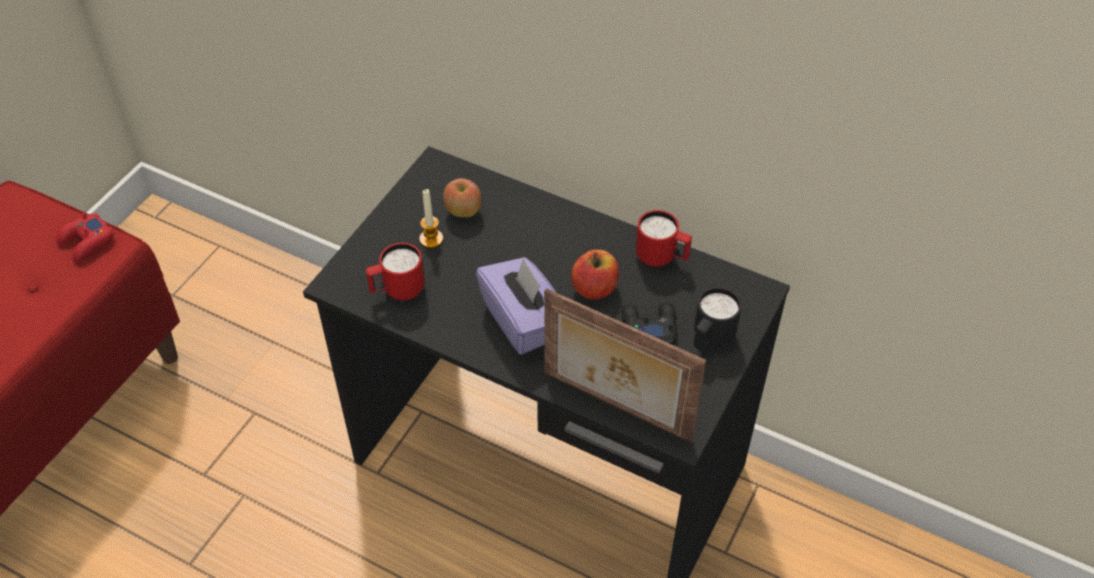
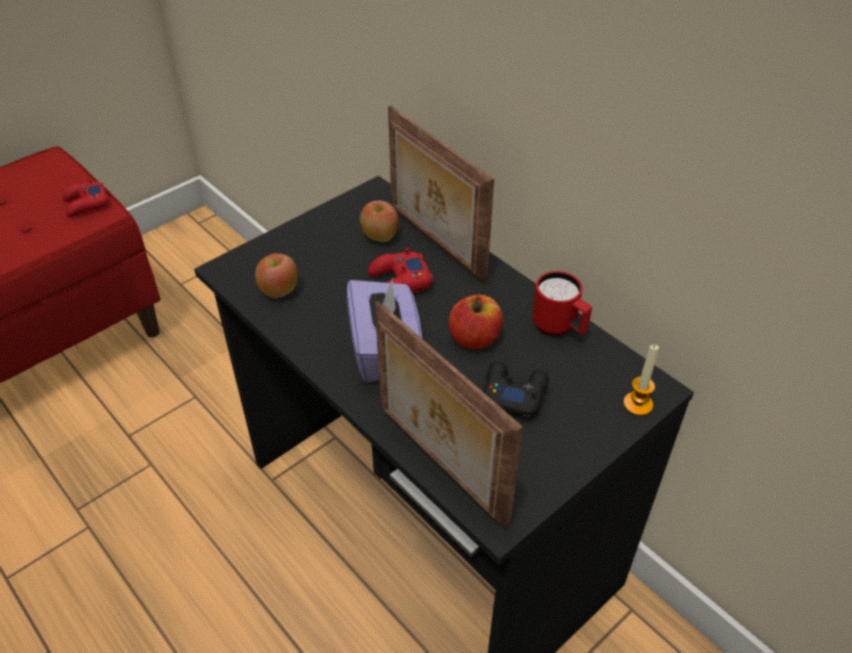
camera: 20 degrees right, 5 degrees down
red mug [366,243,425,301] -> apple [255,253,298,298]
candle [419,189,443,248] -> candle moved to [623,344,659,416]
black mug [694,287,742,350] -> none
none -> red game controller [368,248,433,292]
none -> picture frame [388,106,494,284]

